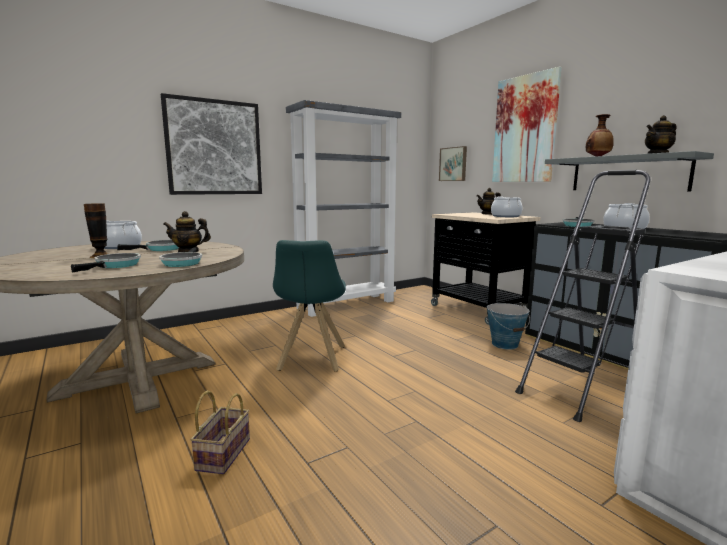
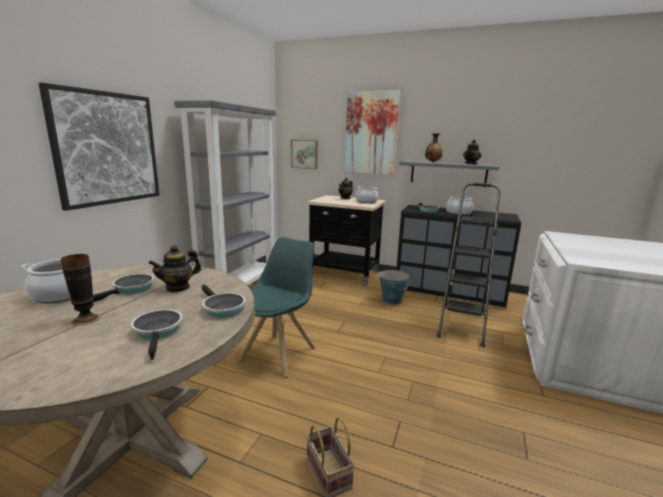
camera: 35 degrees left, 5 degrees up
turquoise chair [273,240,346,372] -> turquoise chair turned 120 degrees counterclockwise [239,237,315,378]

